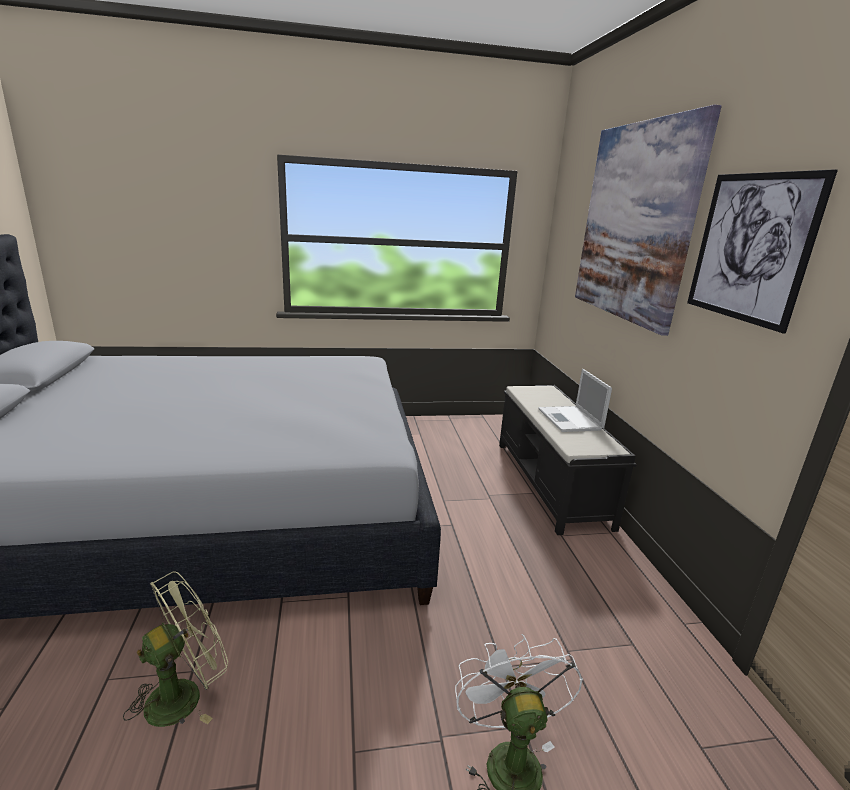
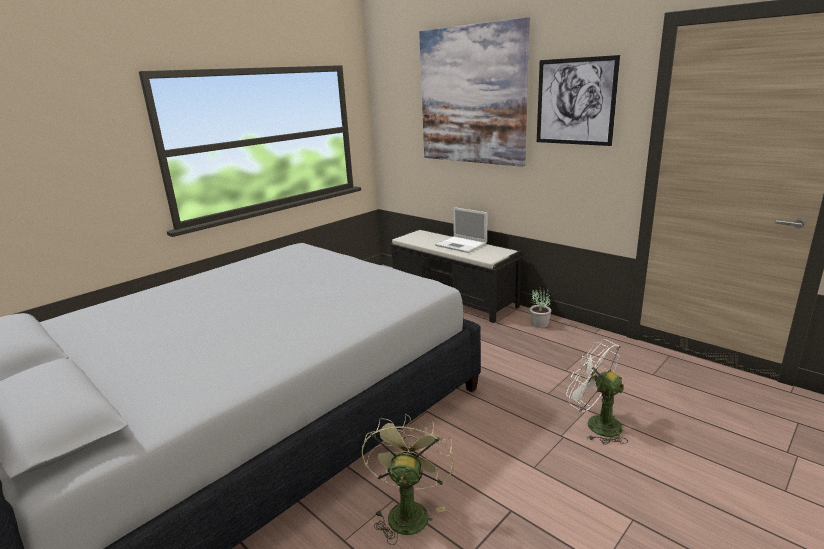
camera: 35 degrees left, 0 degrees up
none -> potted plant [529,288,551,328]

